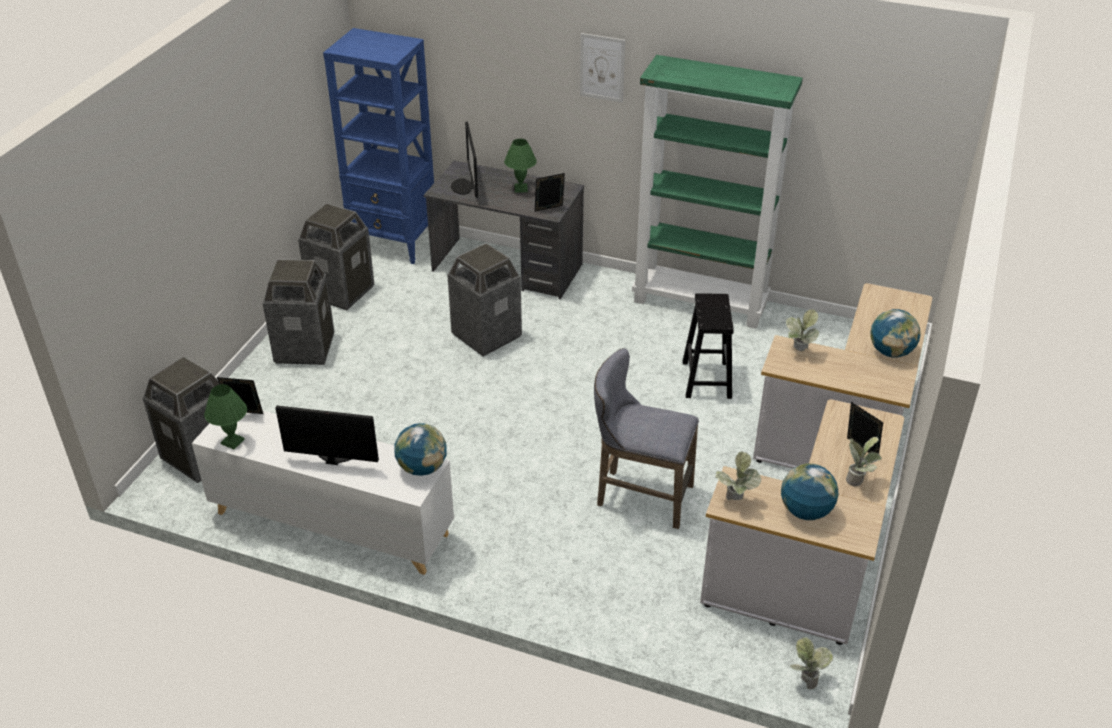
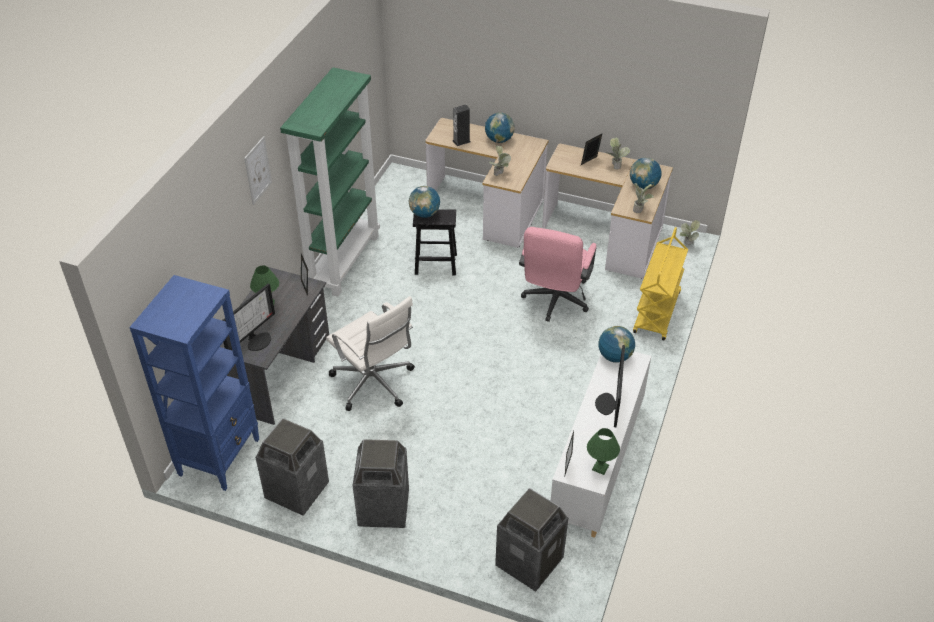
camera: 90 degrees left, 5 degrees up
trash can [447,243,522,356] -> white office chair [326,296,415,411]
monitor [451,122,478,198] -> monitor turned 45 degrees counterclockwise [222,284,275,351]
grey stool [594,348,699,529] -> pink office chair [519,227,596,322]
none -> globe [408,186,440,218]
none -> speaker [453,104,470,146]
none -> yellow cart [633,227,688,341]

